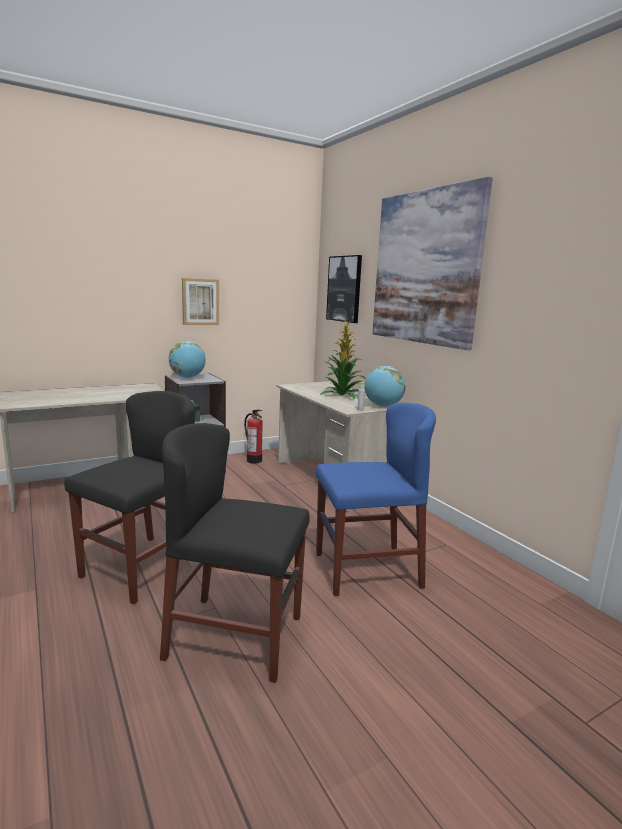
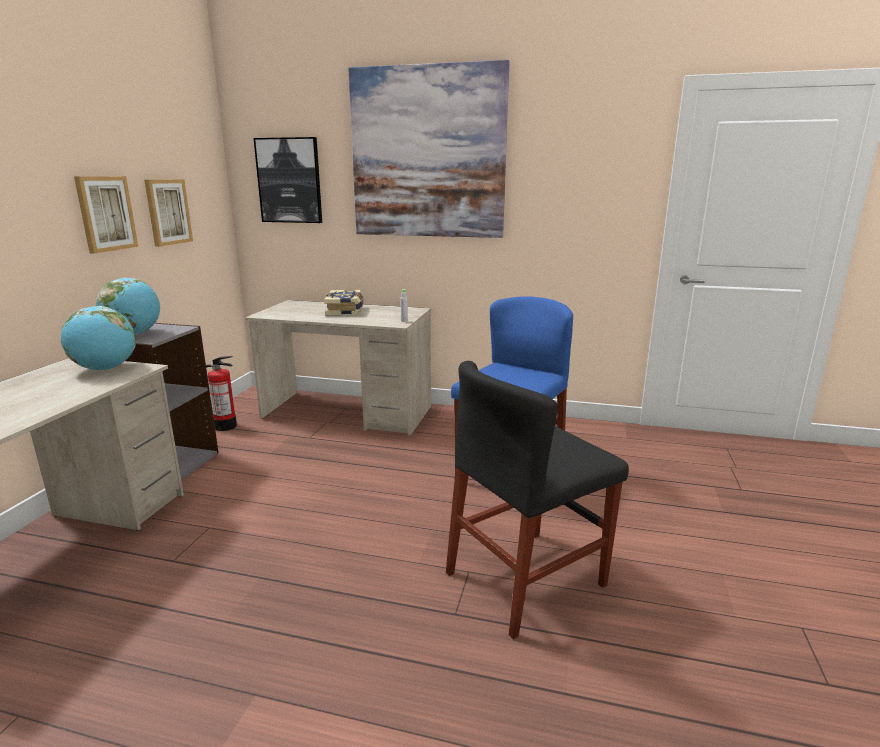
camera: 45 degrees left, 5 degrees up
black chair [64,391,195,604] -> none
potted plant [320,321,366,399] -> book [324,290,364,315]
globe [365,366,405,407] -> globe moved to [61,306,136,370]
none -> picture [144,179,193,247]

